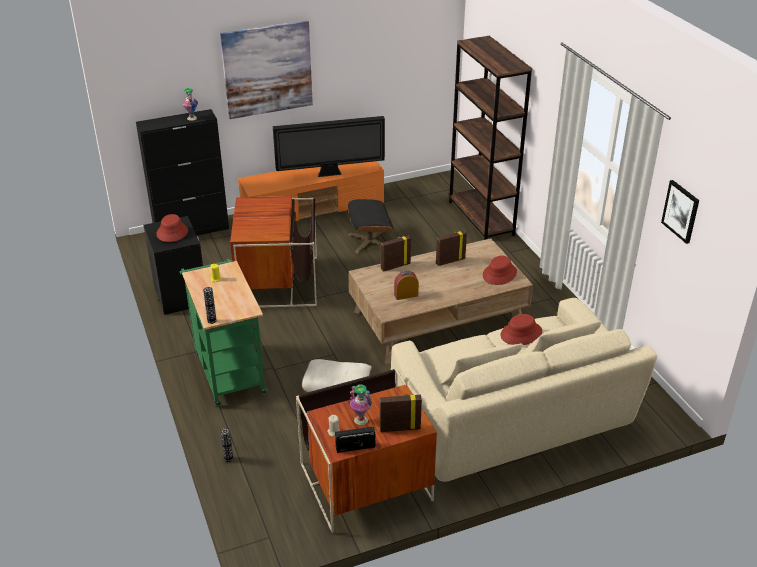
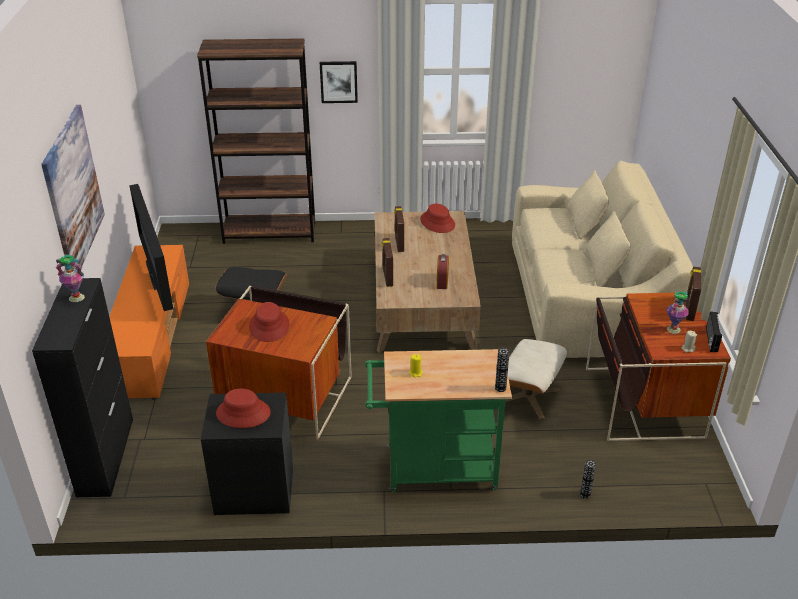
camera: 70 degrees left, 0 degrees up
television [273,116,385,177] -> television turned 150 degrees clockwise [129,184,173,311]
red hat [500,314,542,345] -> red hat moved to [249,302,290,342]
picture [661,180,699,244] -> picture moved to [320,61,358,103]

